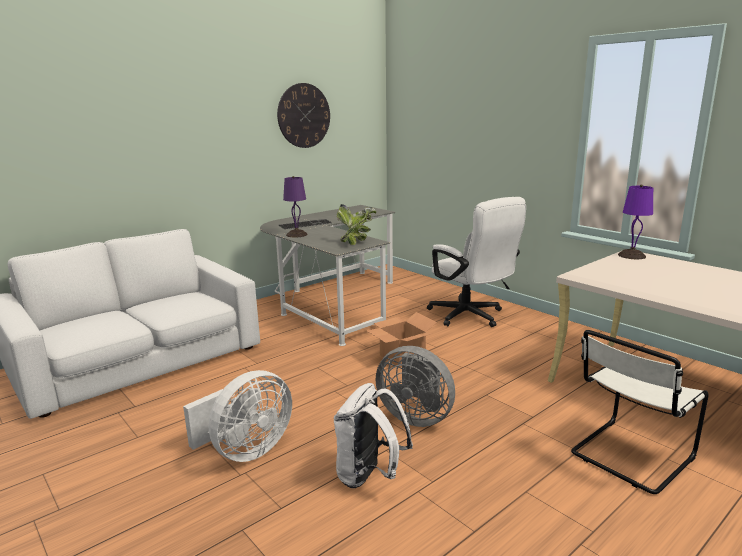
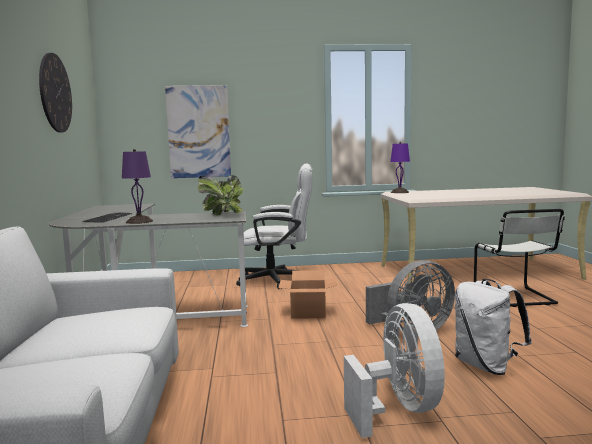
camera: 55 degrees left, 10 degrees down
none -> picture [165,85,231,178]

